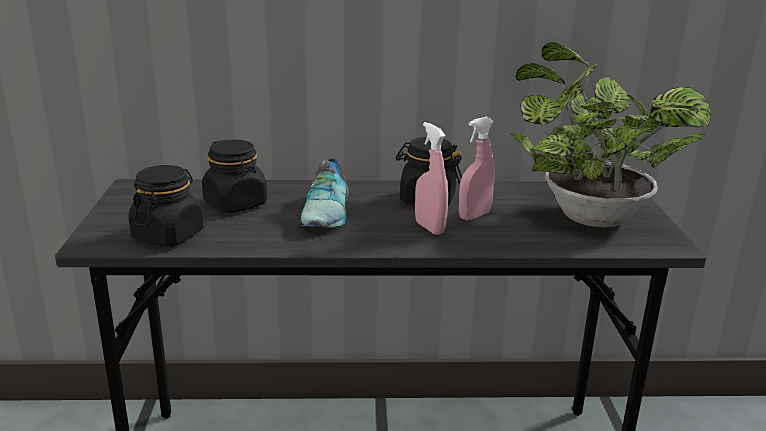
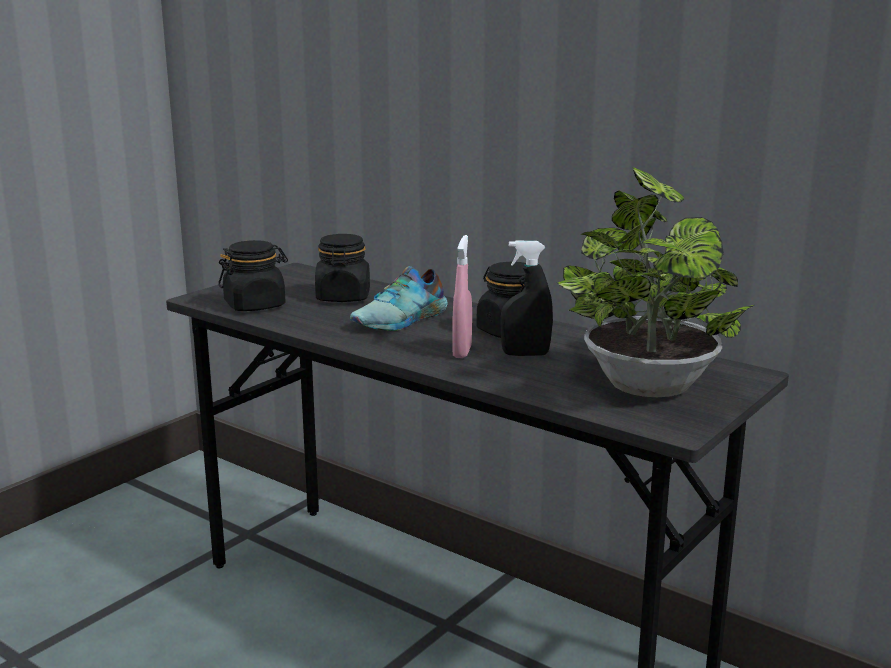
camera: 40 degrees right, 5 degrees down
pink spray bottle [459,117,495,220] -> black spray bottle [500,240,553,356]

